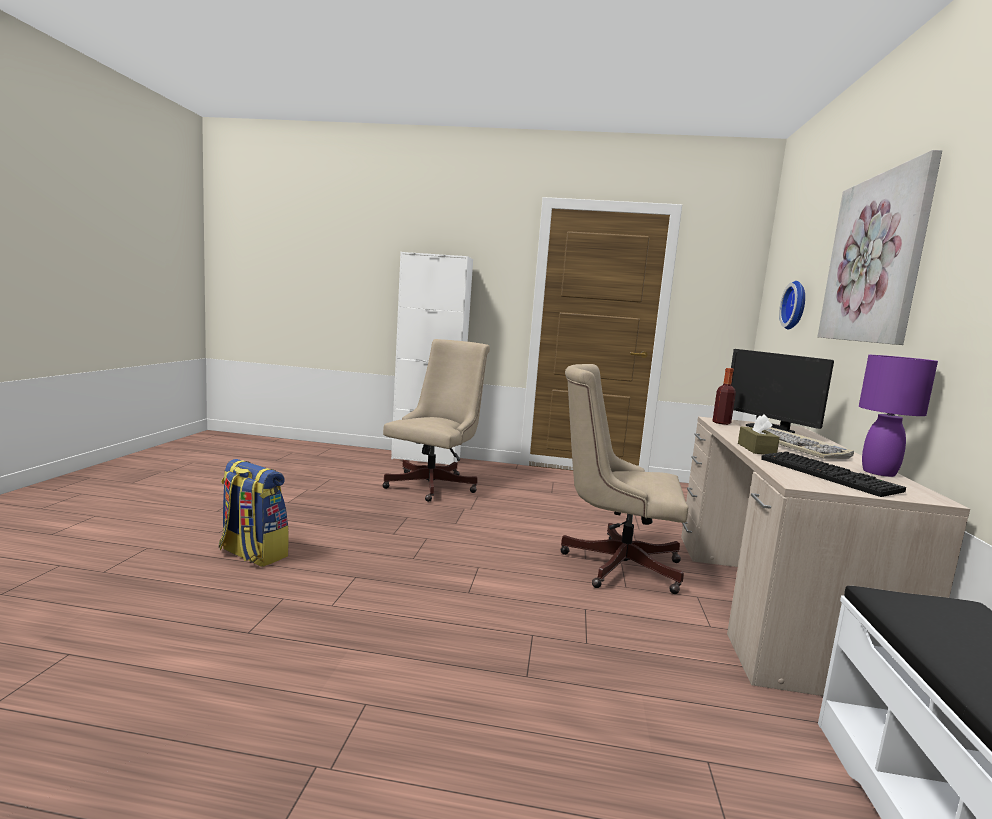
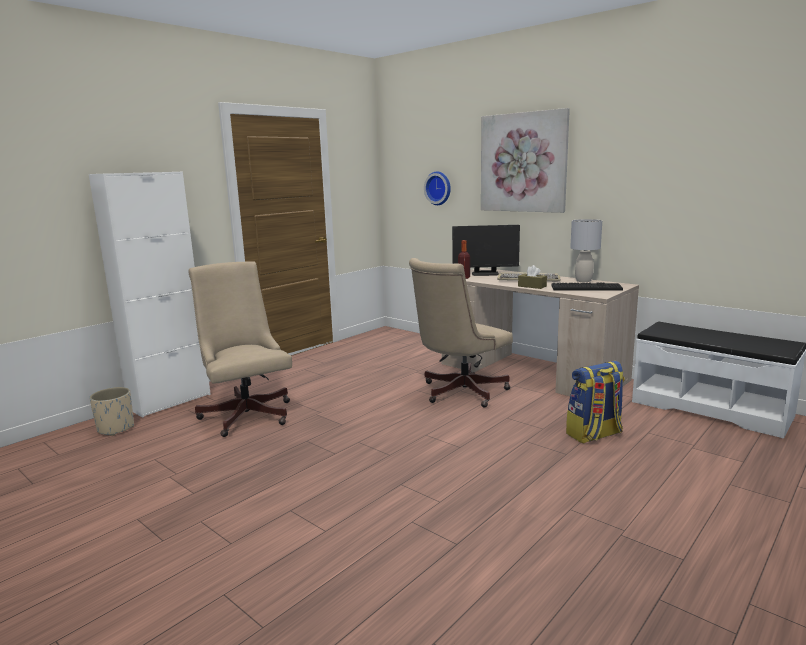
camera: 55 degrees left, 5 degrees up
backpack [219,459,289,567] -> backpack moved to [566,361,625,444]
purple table lamp [859,355,938,477] -> grey table lamp [570,219,602,282]
none -> beige planter [89,387,134,436]

